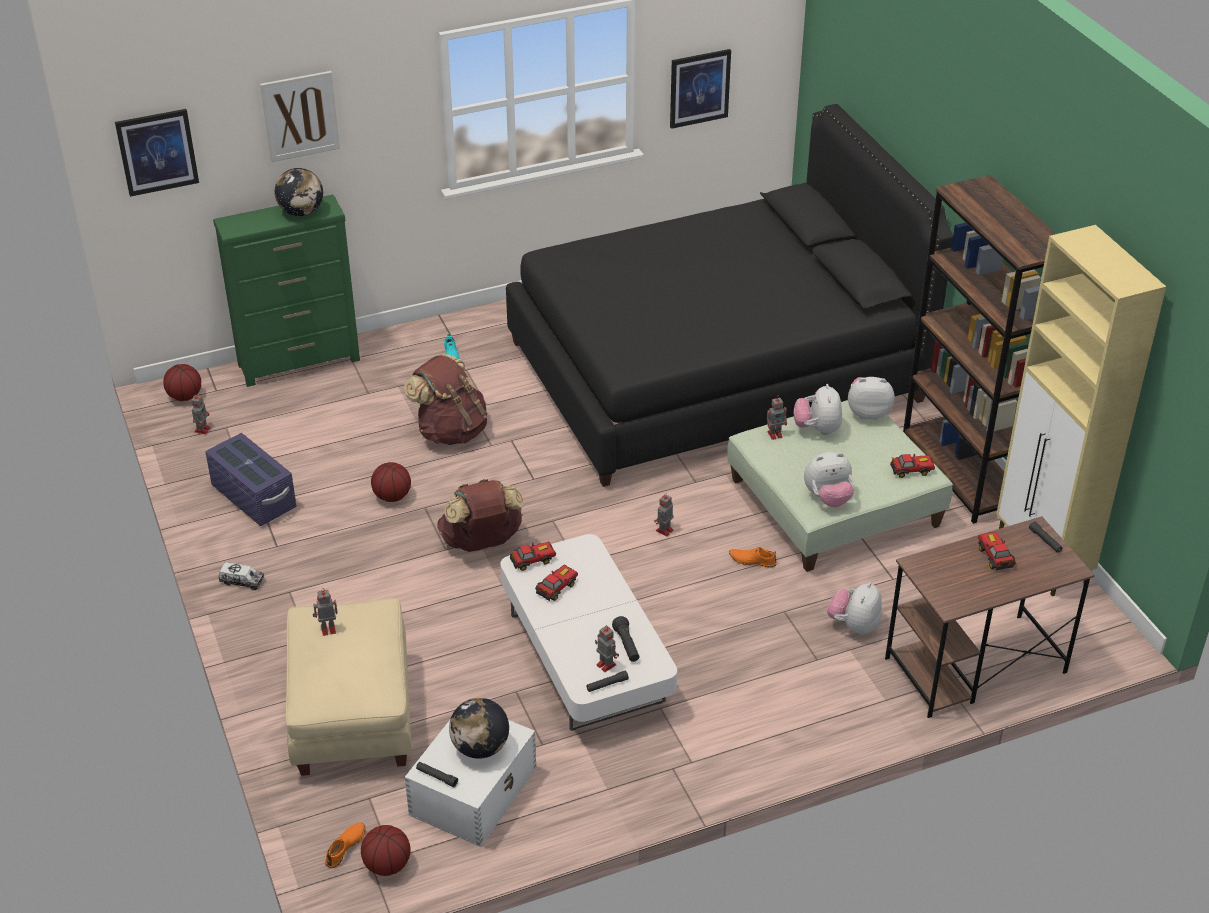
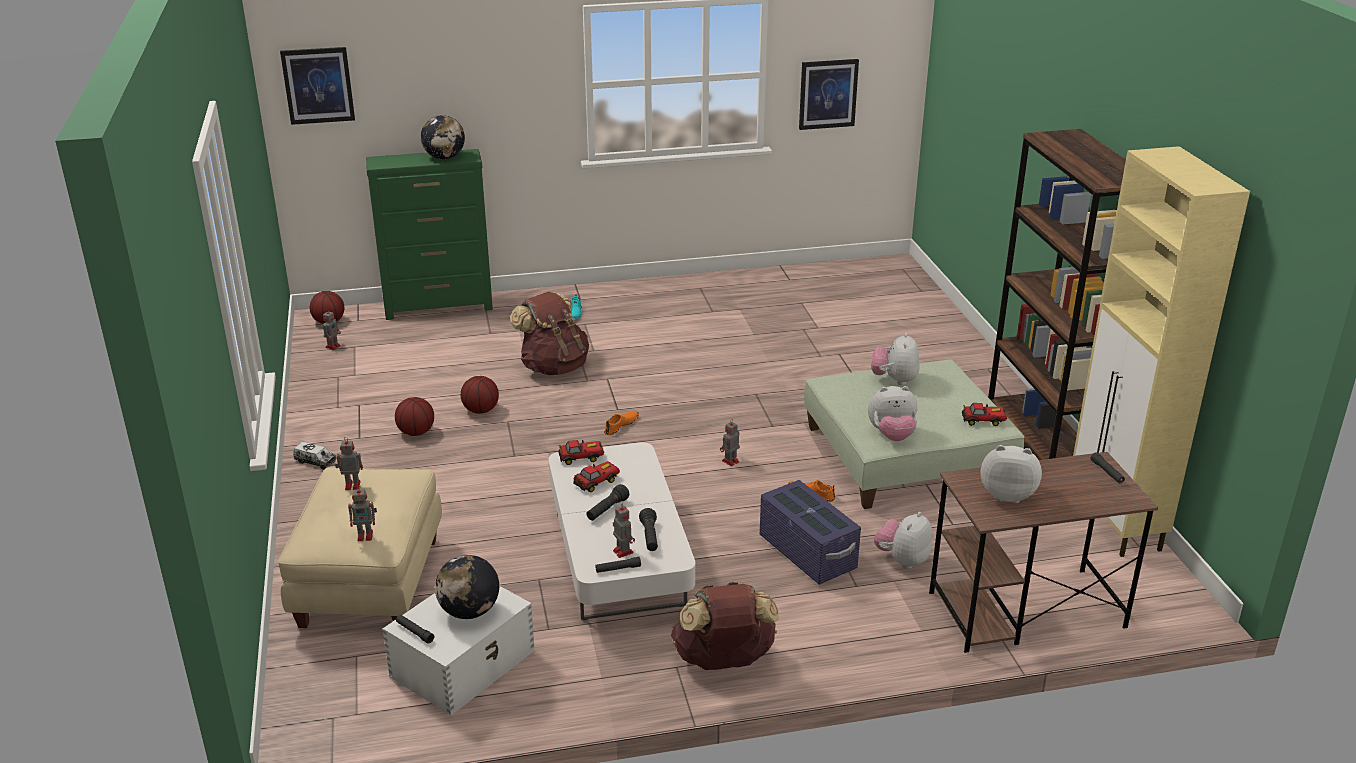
camera: 10 degrees right, 10 degrees down
purple storage box [205,433,296,526] -> purple storage box moved to [760,480,861,584]
picture [260,71,340,162] -> none
orange shoe [325,822,366,868] -> orange shoe moved to [604,410,639,435]
basketball [361,825,411,876] -> basketball moved to [395,397,434,436]
brown backpack [437,479,524,552] -> brown backpack moved to [671,582,779,670]
black bed [506,104,953,487] -> none
toy robot [767,398,787,440] -> toy robot moved to [348,486,377,541]
plush toy [848,377,894,420] -> plush toy moved to [981,445,1042,503]
toy car [978,532,1016,570] -> none
none -> black flashlight [586,484,629,521]

